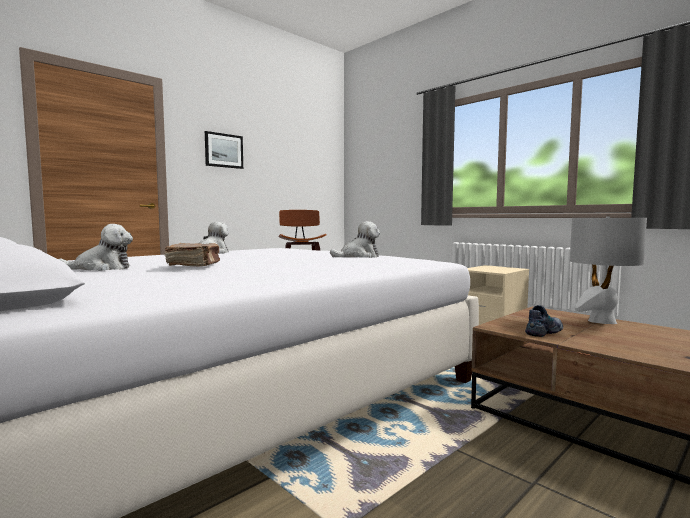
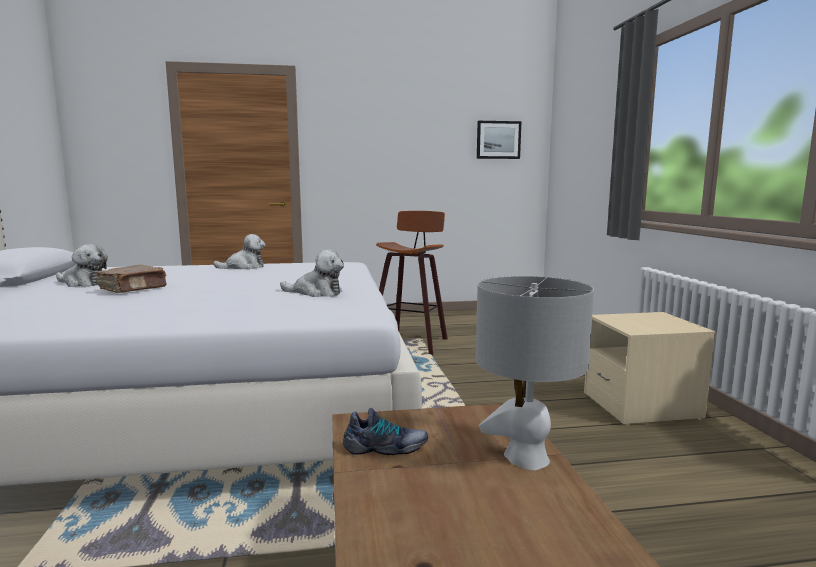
camera: 35 degrees right, 5 degrees up
picture [205,131,243,169] -> picture moved to [477,121,521,159]

